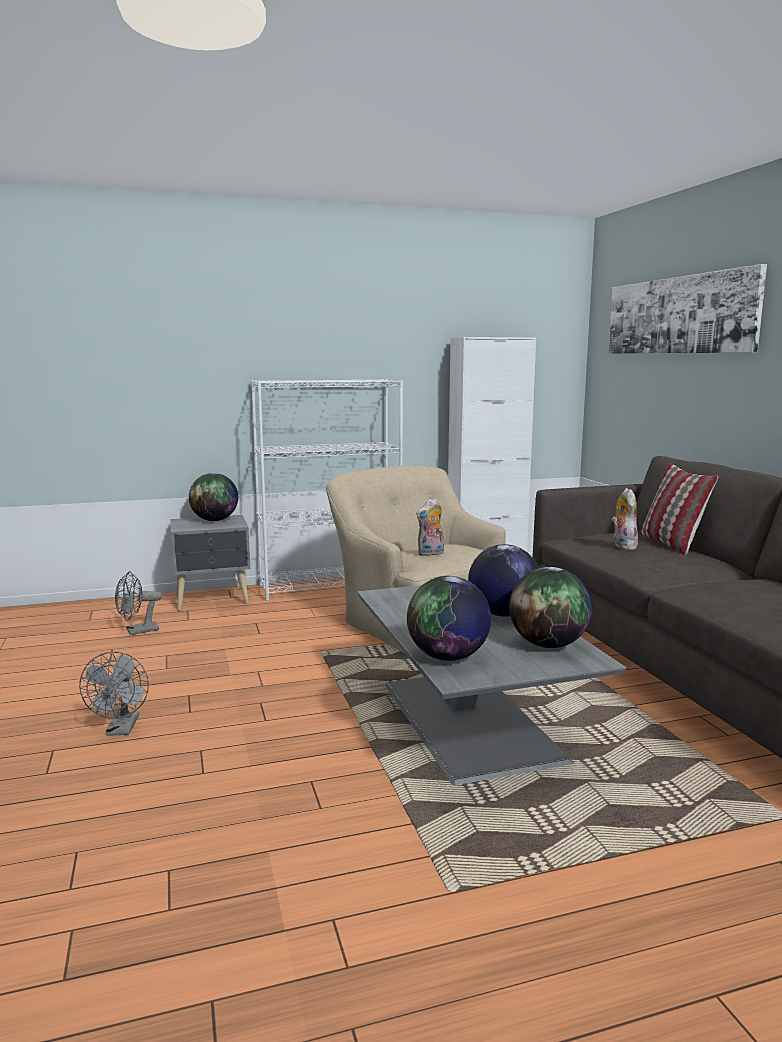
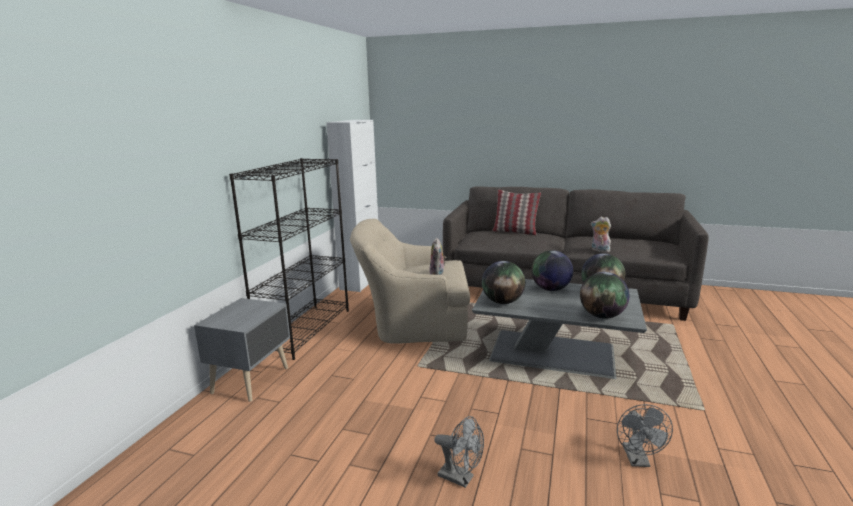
camera: 55 degrees left, 5 degrees up
grey fan [115,571,162,635] -> grey fan moved to [617,404,673,467]
globe [189,473,238,521] -> globe moved to [482,261,525,304]
white bookcase [251,379,403,601] -> black bookcase [229,158,349,360]
picture [608,264,767,354] -> none
plush toy [612,488,638,550] -> plush toy moved to [591,217,611,252]

